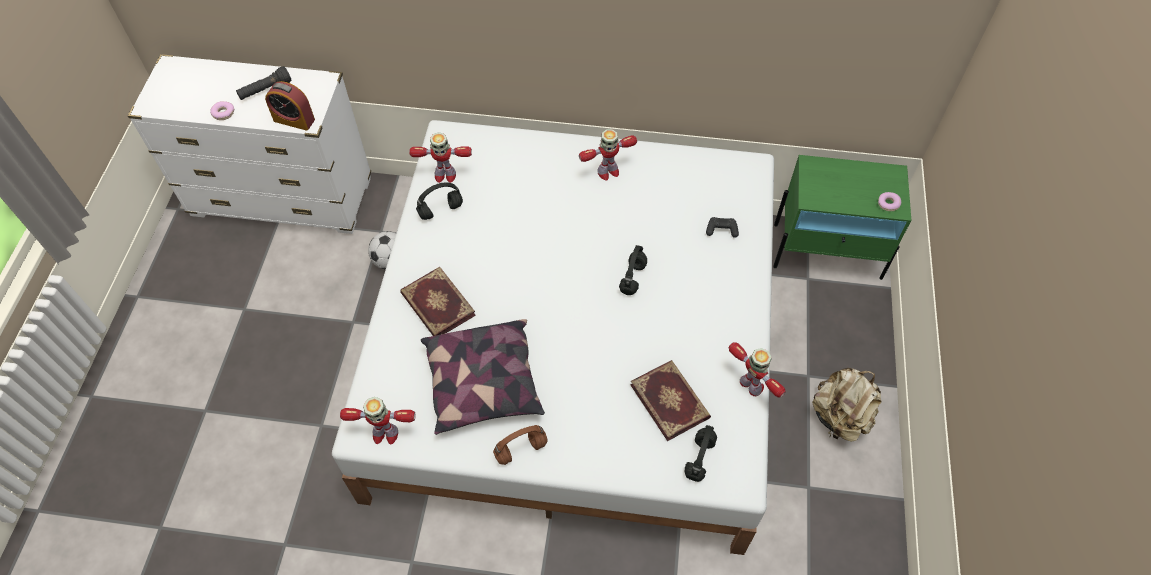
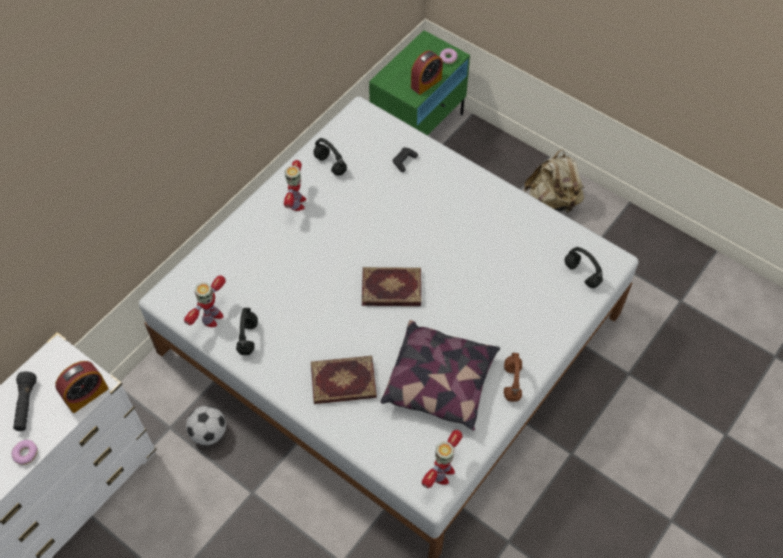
camera: 60 degrees left, 0 degrees up
black headphones [619,245,647,295] -> black headphones moved to [314,138,347,176]
book [630,360,711,441] -> book moved to [362,267,421,306]
toy robot [729,342,786,398] -> none
none -> alarm clock [411,51,443,95]

